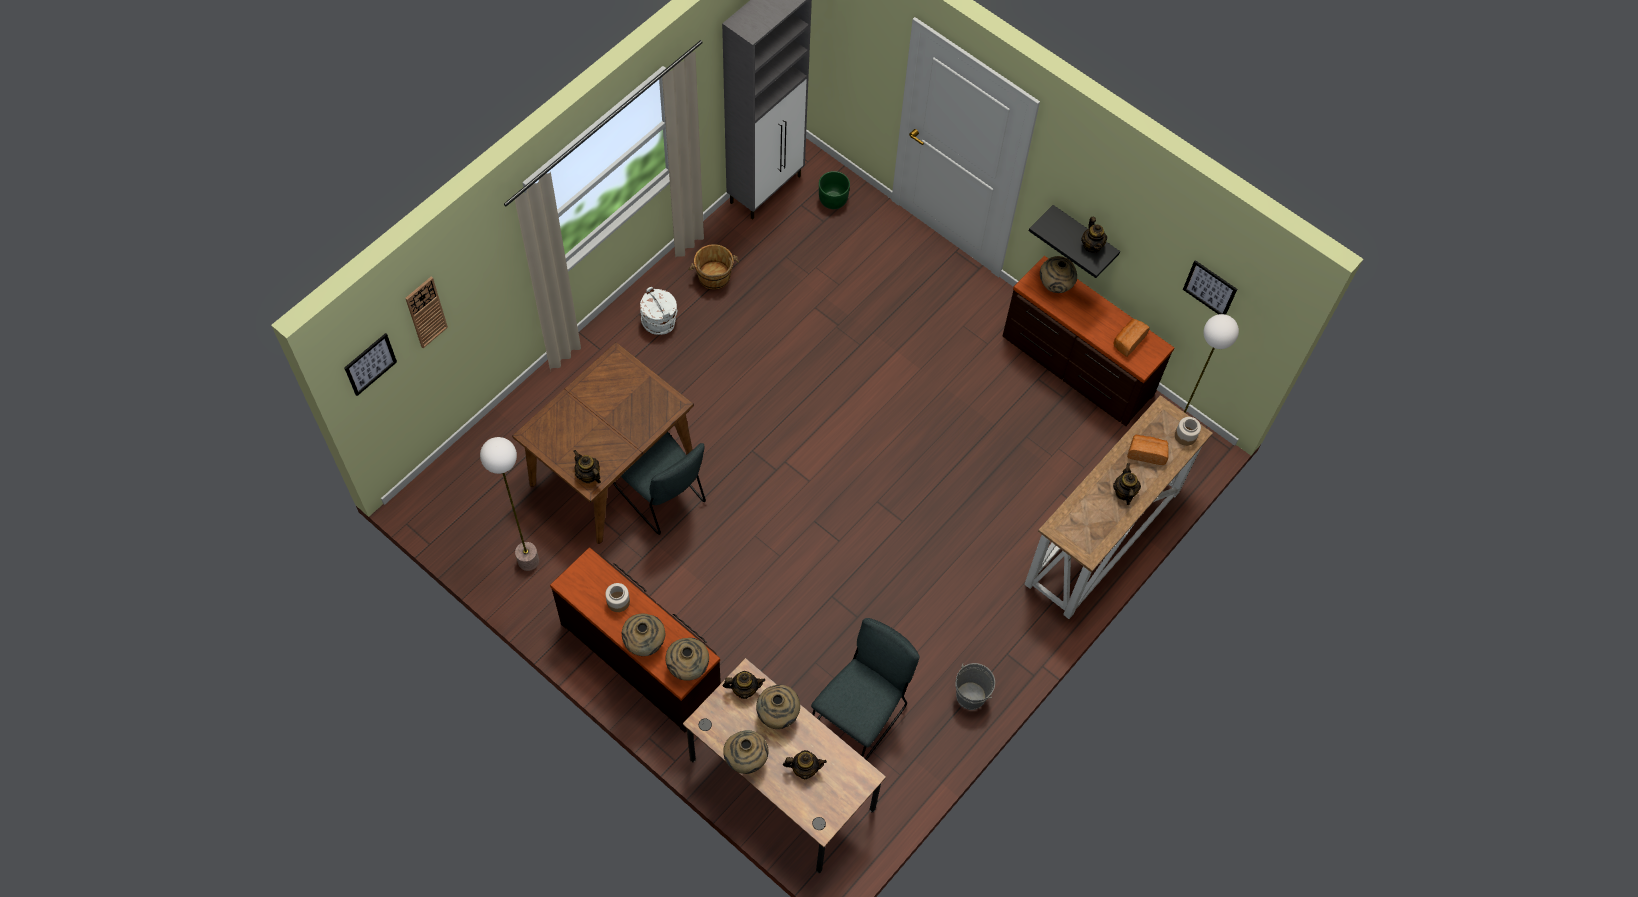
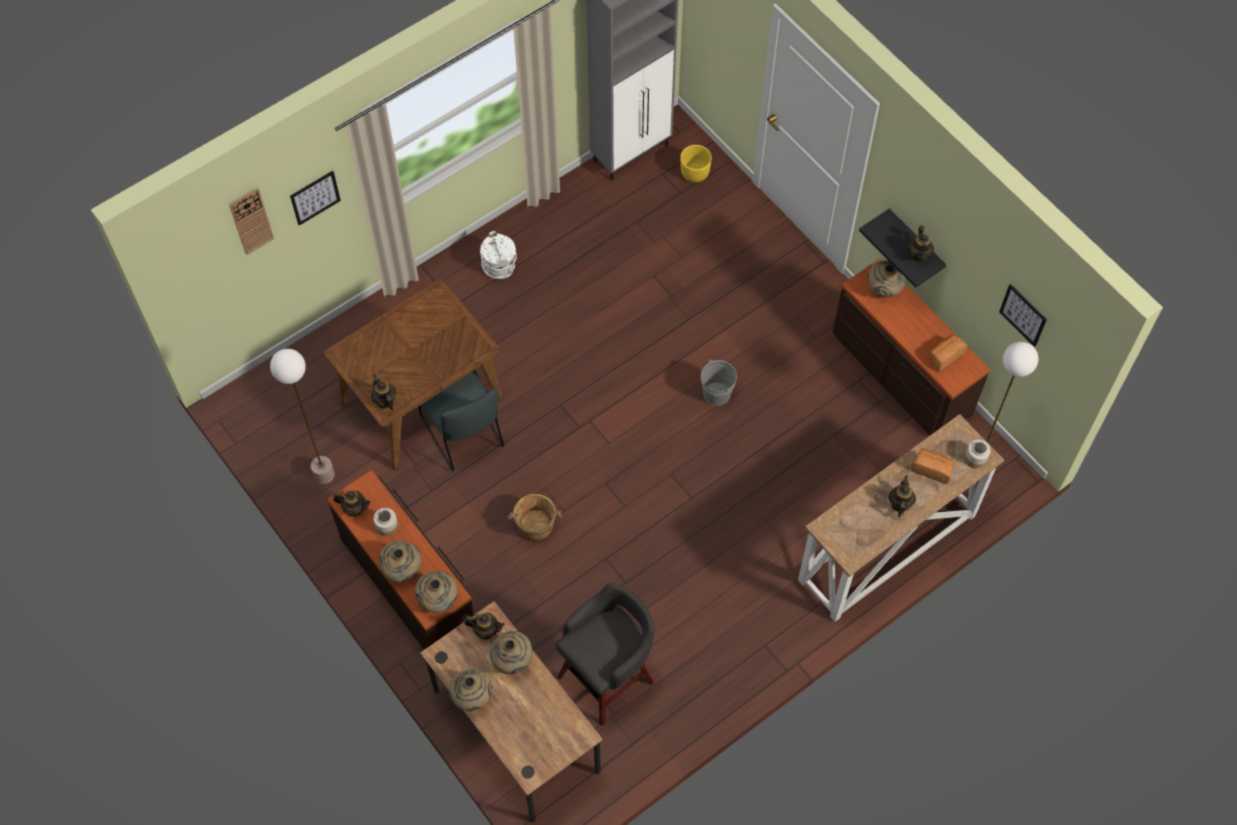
camera: 15 degrees right, 0 degrees up
picture [344,333,397,396] -> picture moved to [290,171,341,226]
brown bucket [688,244,739,290] -> brown bucket moved to [507,494,563,541]
teapot [783,750,827,779] -> teapot moved to [333,490,371,517]
grey chair [811,618,920,760] -> grey stool [556,583,655,726]
green planter [819,171,850,209] -> yellow planter [680,145,712,183]
grey bucket [955,663,995,710] -> grey bucket moved to [701,359,737,406]

